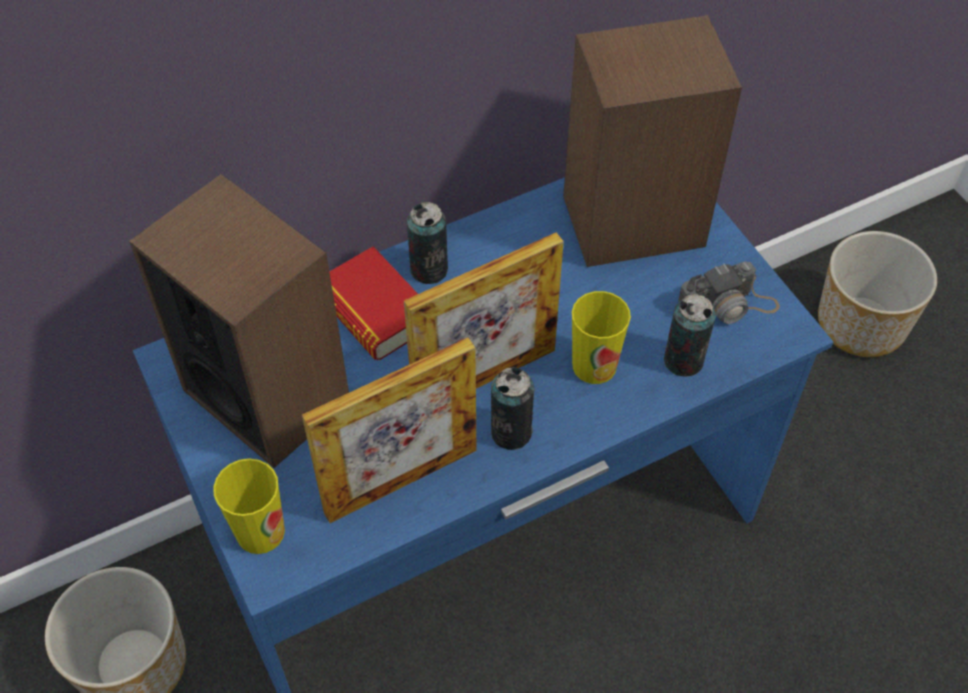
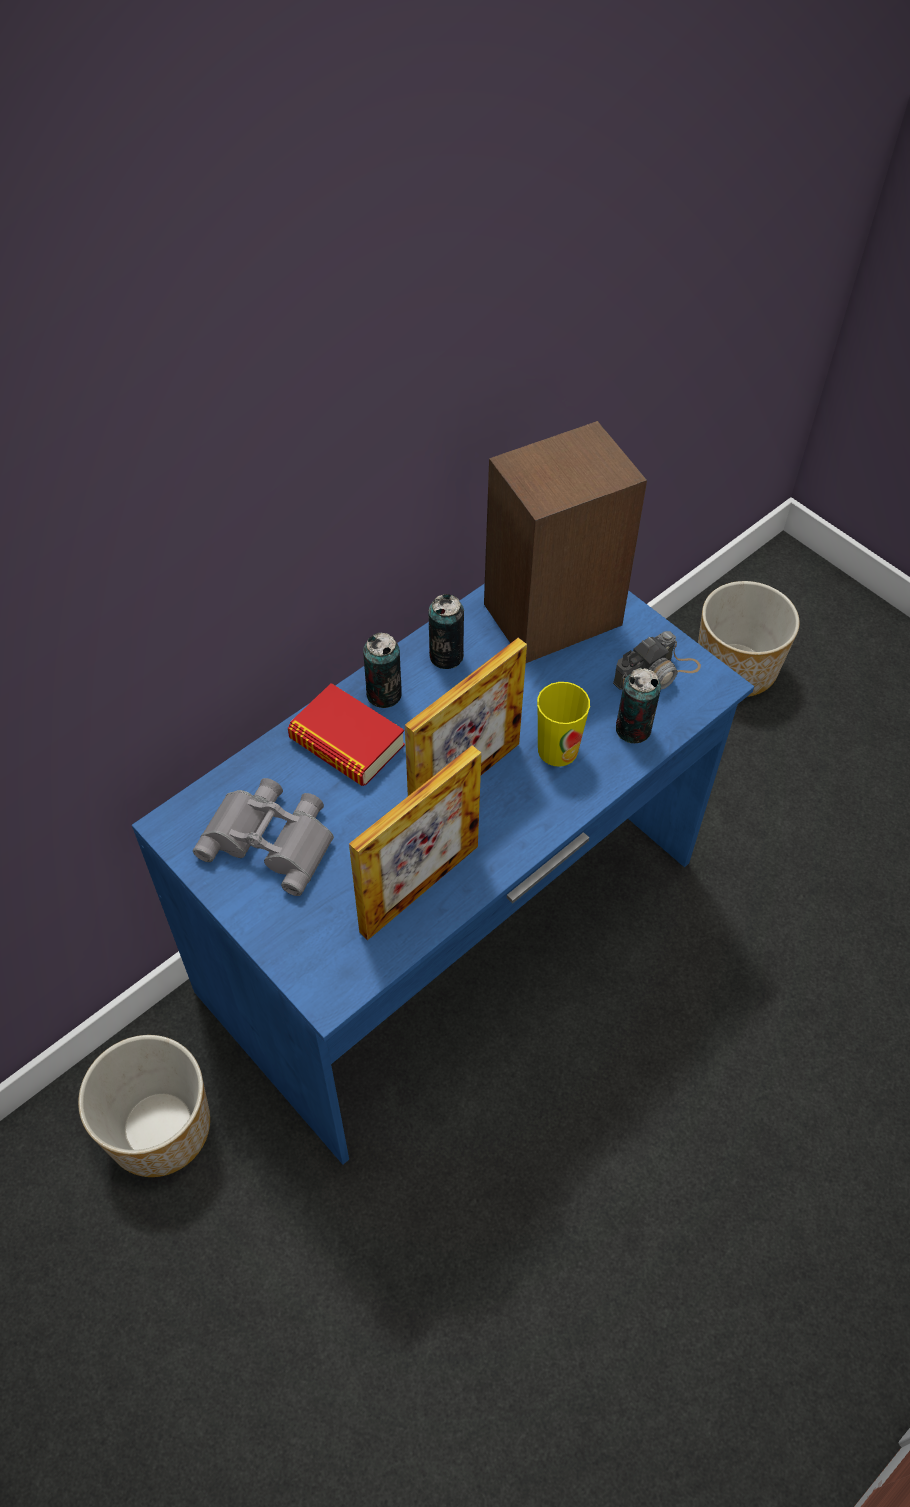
camera: 15 degrees left, 0 degrees up
speaker [129,174,349,468] -> grey binoculars [193,778,334,896]
cup [213,458,285,554] -> none
can [491,367,535,450] -> can moved to [428,594,464,669]

